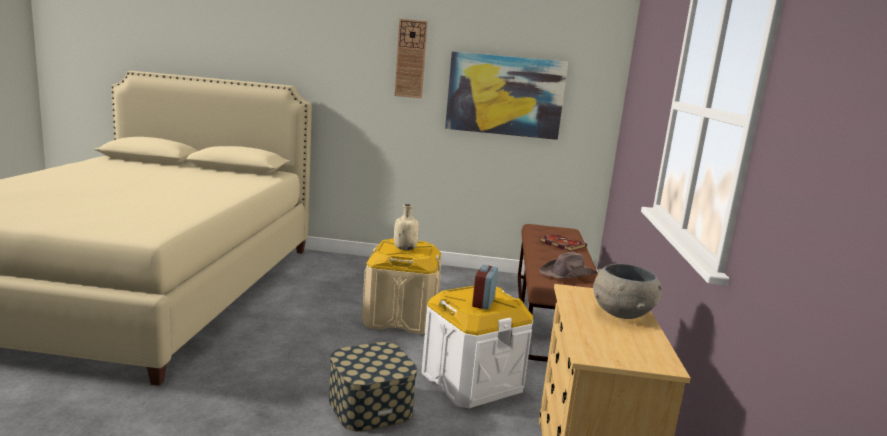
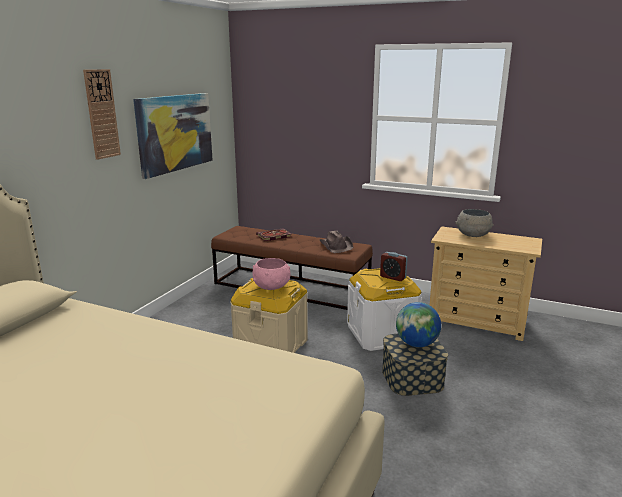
camera: 70 degrees left, 5 degrees up
beige bottle [394,204,419,250] -> pink bowl [253,258,291,290]
none -> globe [396,302,441,347]

